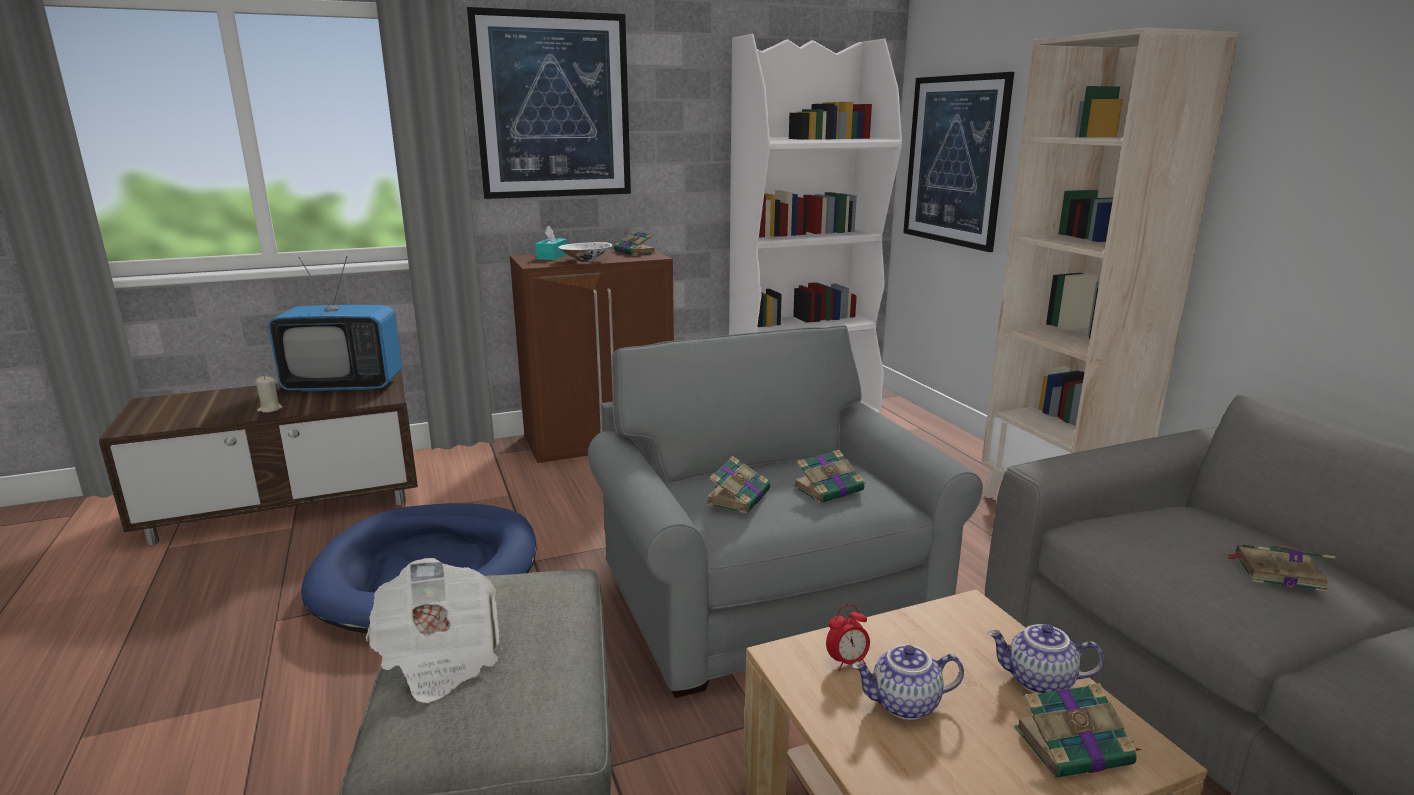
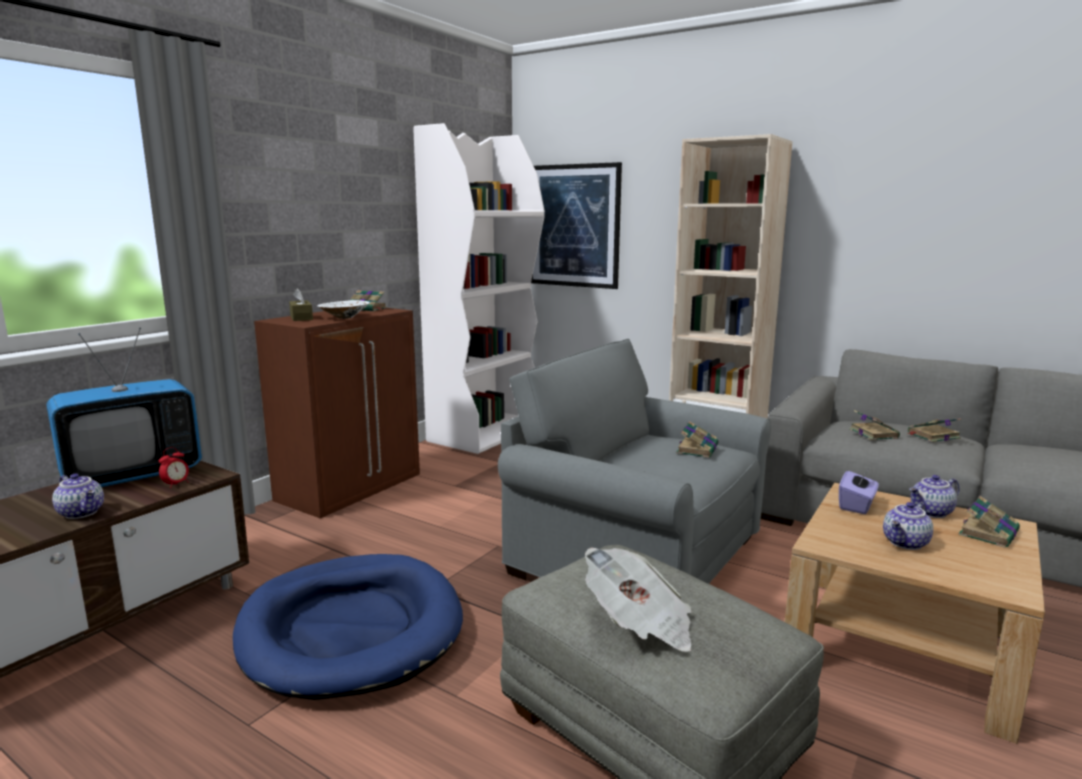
camera: 35 degrees left, 5 degrees down
beige candle [256,376,283,413] -> teapot [52,474,104,519]
picture [467,7,631,199] -> none
turquoise tissue box [535,226,567,260] -> brown tissue box [289,288,313,321]
book [705,456,770,514] -> book moved to [849,410,900,440]
alarm clock [826,604,870,672] -> alarm clock moved to [159,447,189,488]
none -> purple tissue box [839,470,879,514]

